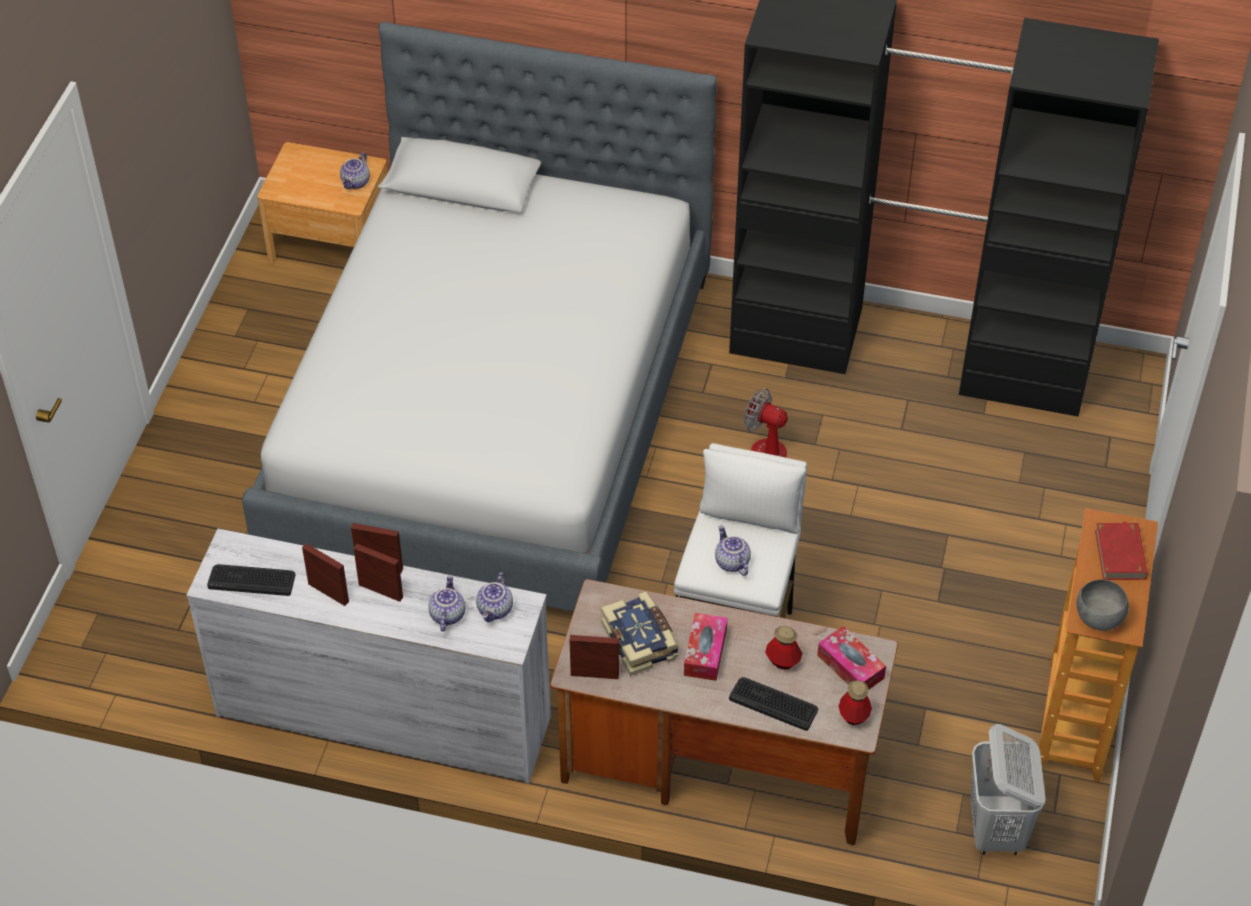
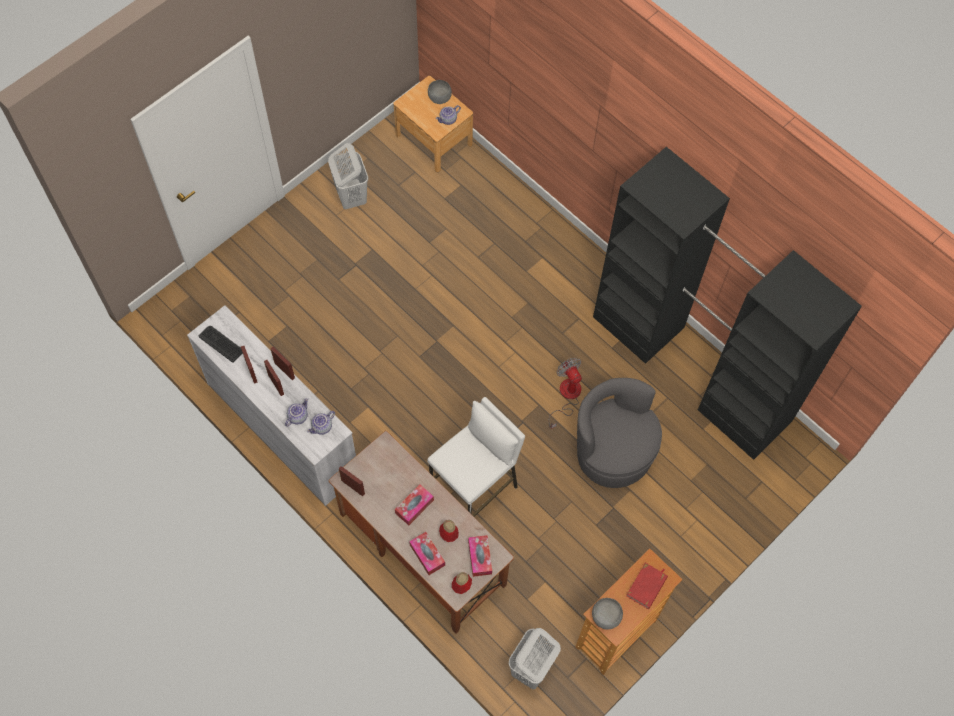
camera: 30 degrees right, 15 degrees up
bed [242,22,717,612] -> none
book [601,592,679,676] -> none
teapot [715,525,751,576] -> none
keyboard [729,677,818,731] -> tissue box [409,532,445,575]
none -> white laundry basket [328,143,369,210]
none -> grey bowl [428,80,452,104]
none -> grey armchair [577,378,662,488]

